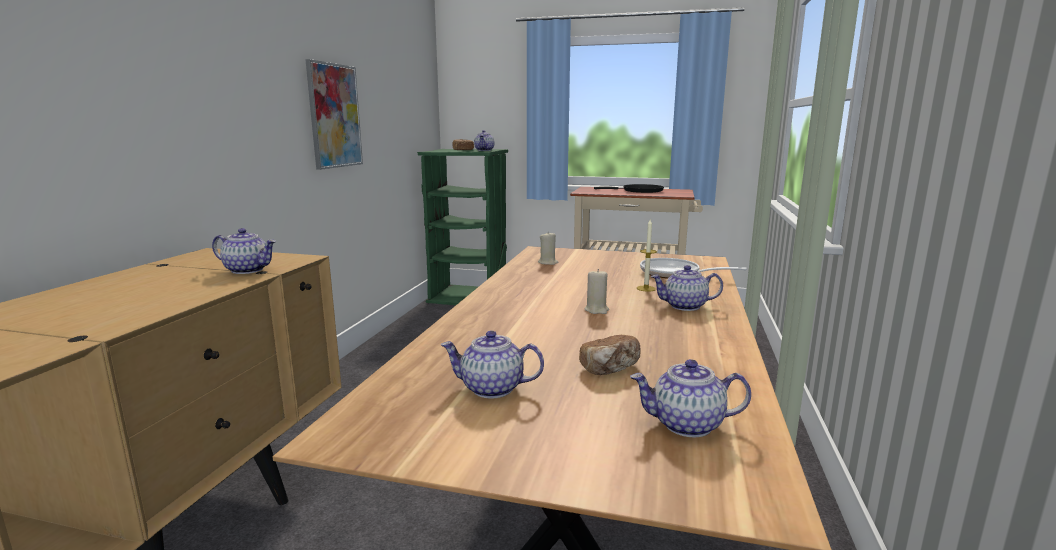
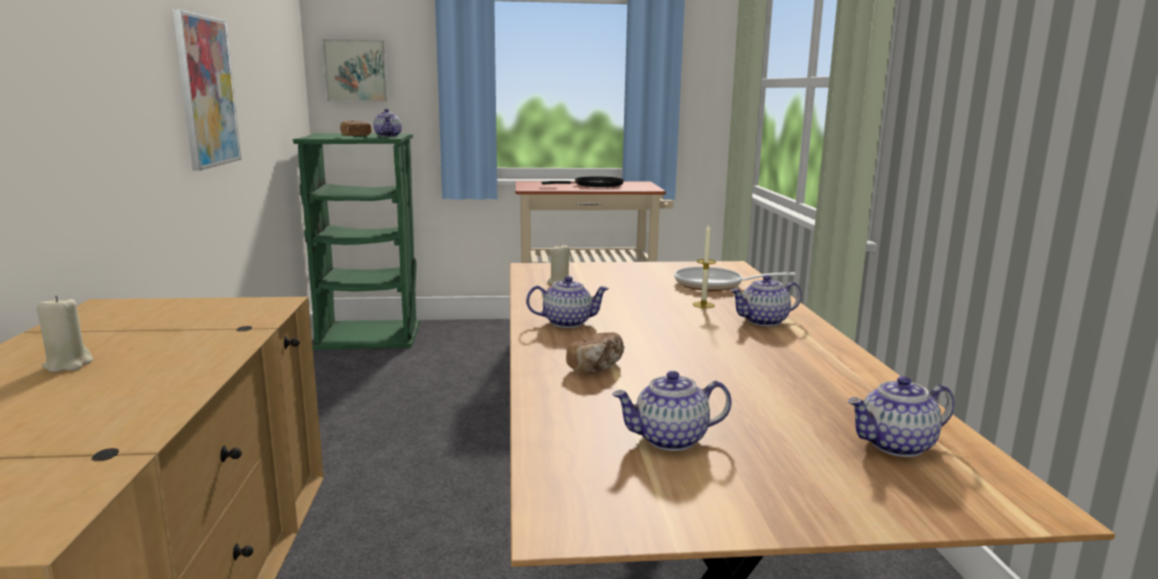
camera: 20 degrees left, 0 degrees up
teapot [212,228,276,274] -> teapot moved to [526,276,609,328]
bread [579,335,641,375] -> bread moved to [566,332,624,374]
beige candle [585,269,609,314] -> beige candle moved to [37,296,93,372]
none -> picture [322,39,388,102]

